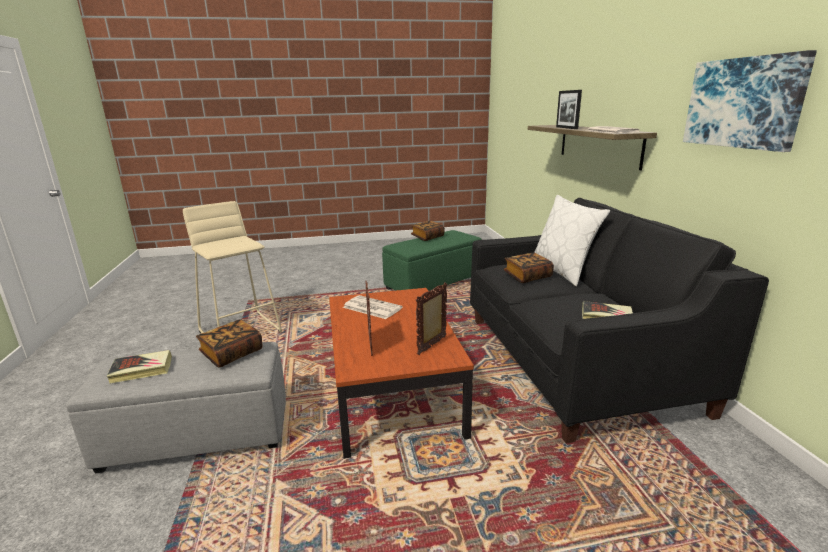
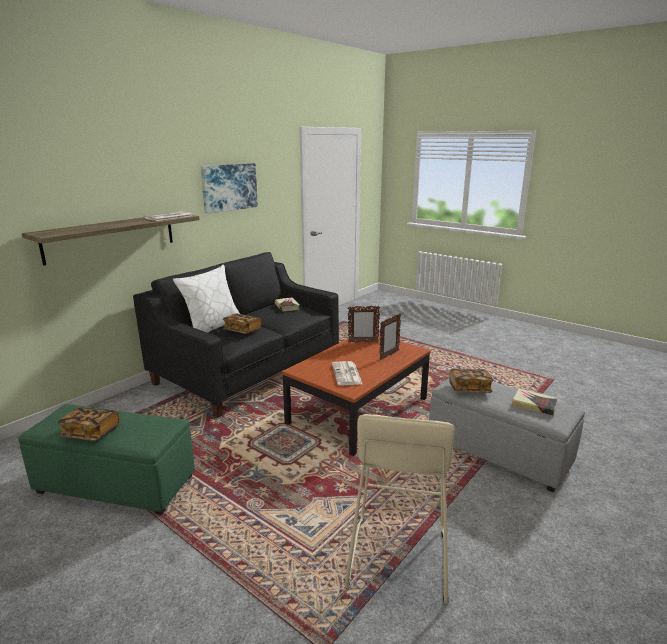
camera: 130 degrees left, 0 degrees up
picture frame [556,90,582,129] -> none

